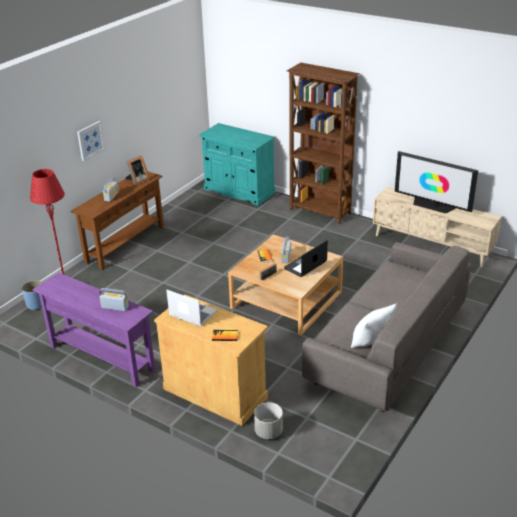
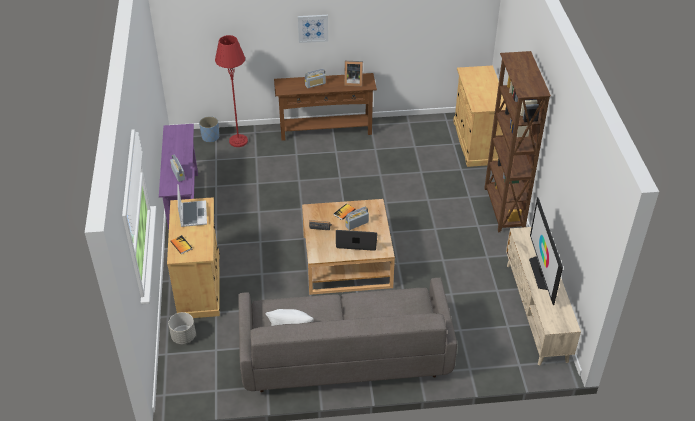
camera: 50 degrees right, 10 degrees up
turquoise cabinet [199,123,275,206] -> beige cabinet [453,65,506,167]

